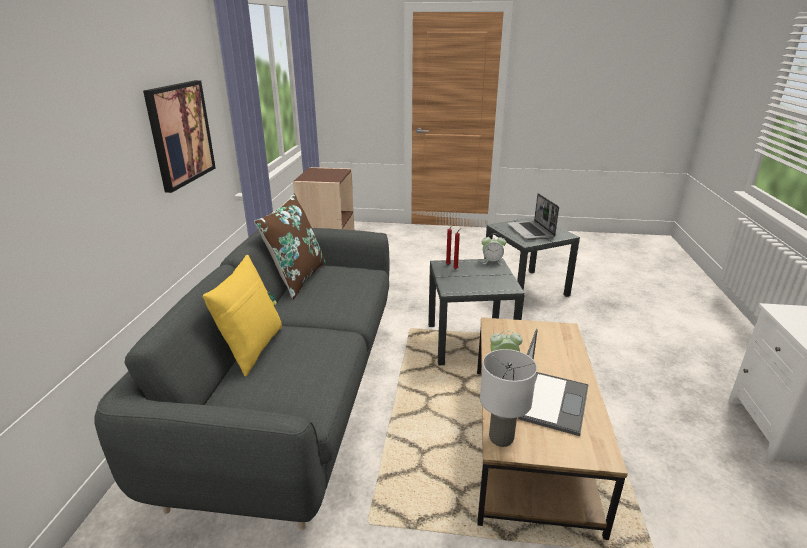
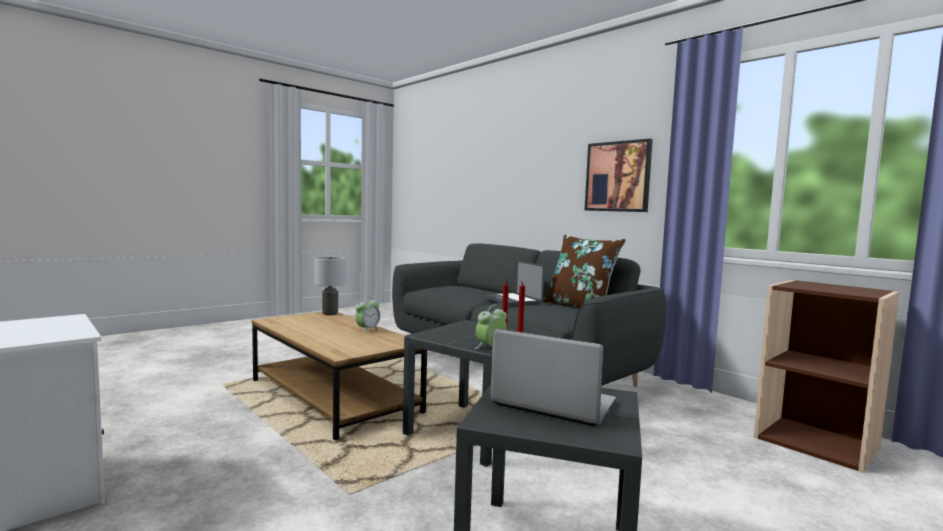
camera: 130 degrees right, 20 degrees down
yellow pillow [202,255,282,376] -> none
laptop [518,329,589,436] -> laptop moved to [483,260,545,306]

